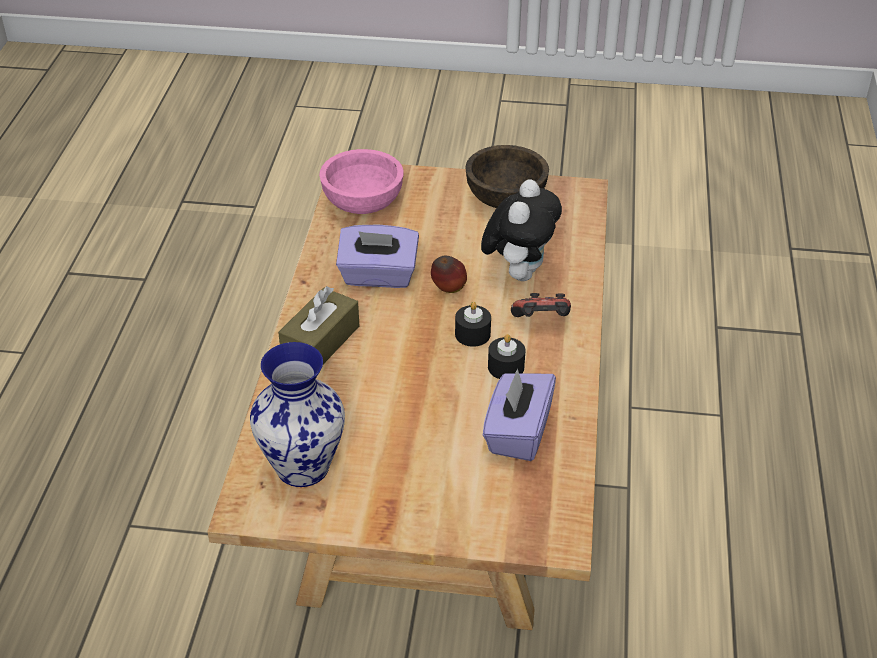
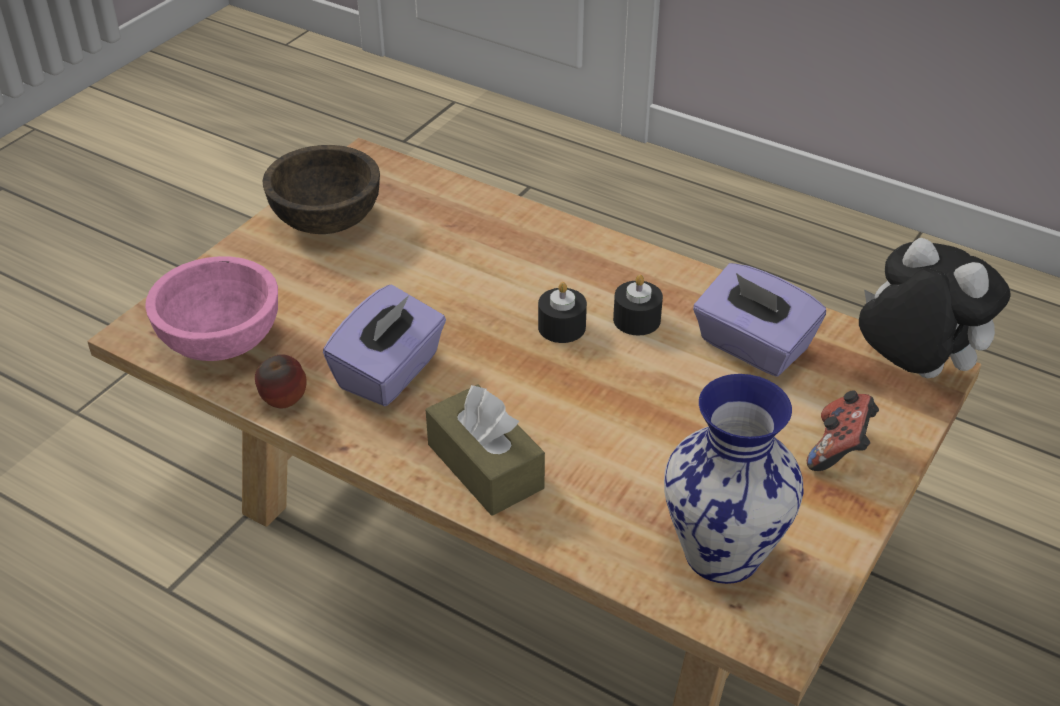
camera: 65 degrees left, 0 degrees up
apple [431,256,467,293] -> apple moved to [255,354,306,408]
plush toy [481,180,562,281] -> plush toy moved to [859,238,1010,378]
game controller [511,293,571,317] -> game controller moved to [807,391,879,471]

